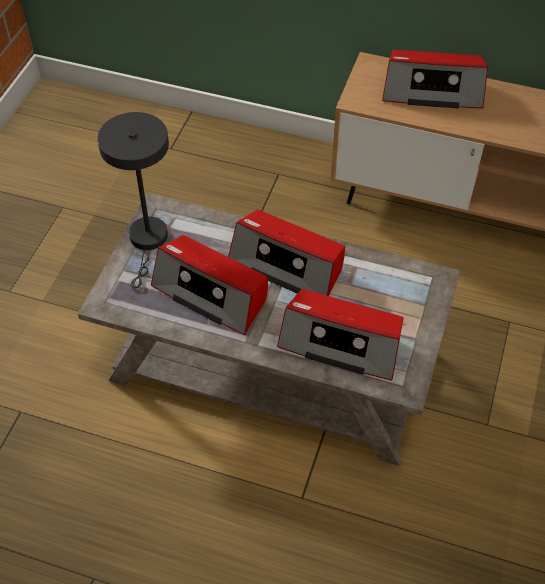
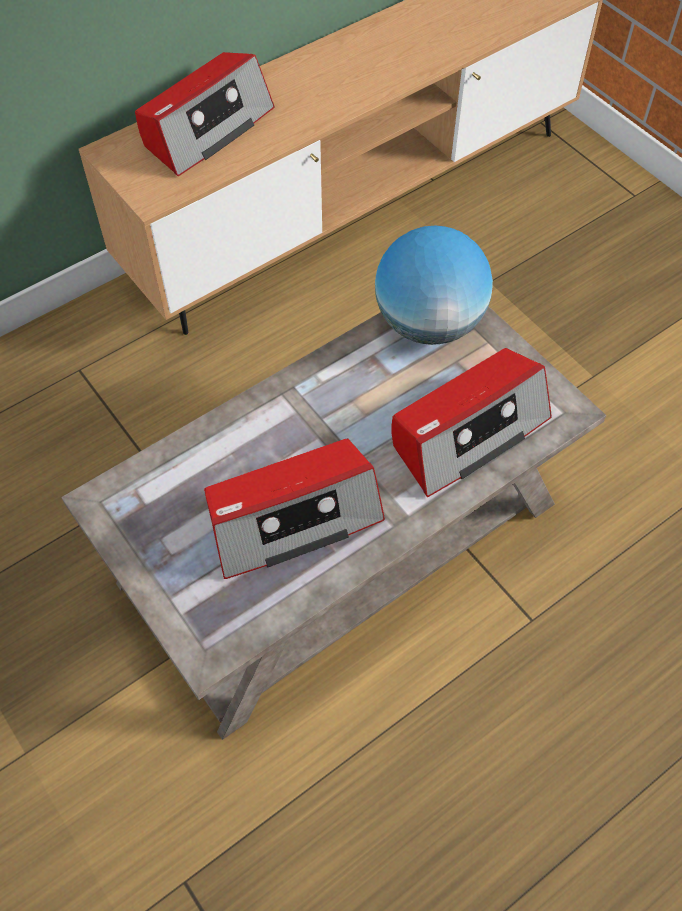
camera: 55 degrees left, 5 degrees up
grey table lamp [97,112,169,288] -> none
radio [228,210,345,296] -> none
none -> globe [375,226,493,345]

